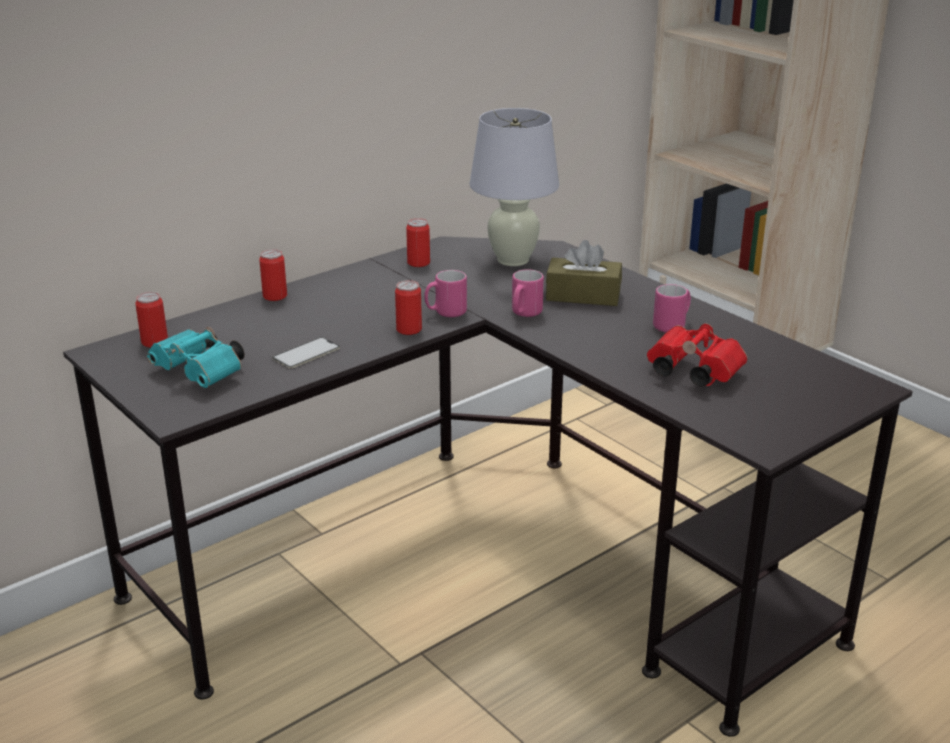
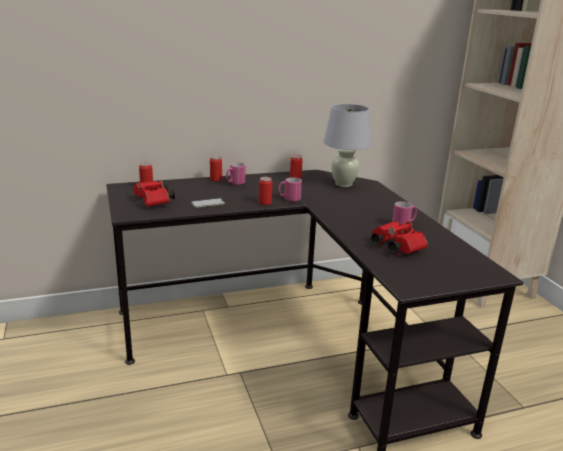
camera: 20 degrees right, 5 degrees down
turquoise binoculars [147,327,244,388] -> red binoculars [133,180,175,207]
pink mug [512,269,544,317] -> pink mug moved to [226,162,245,185]
brown tissue box [546,240,622,306] -> none

